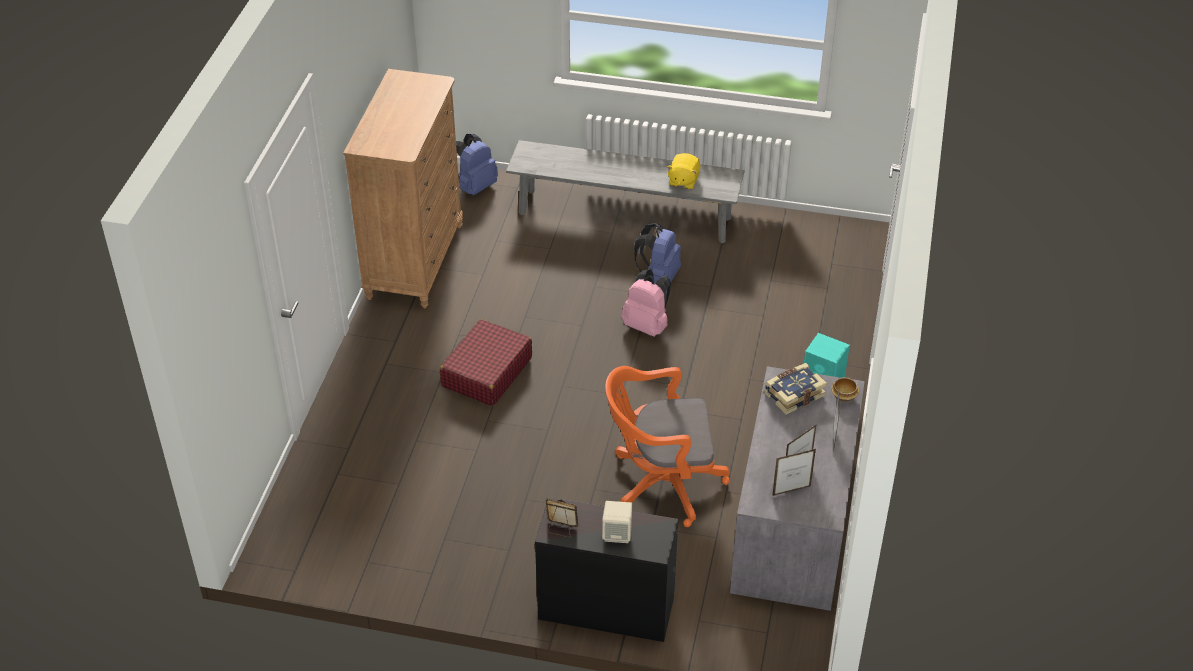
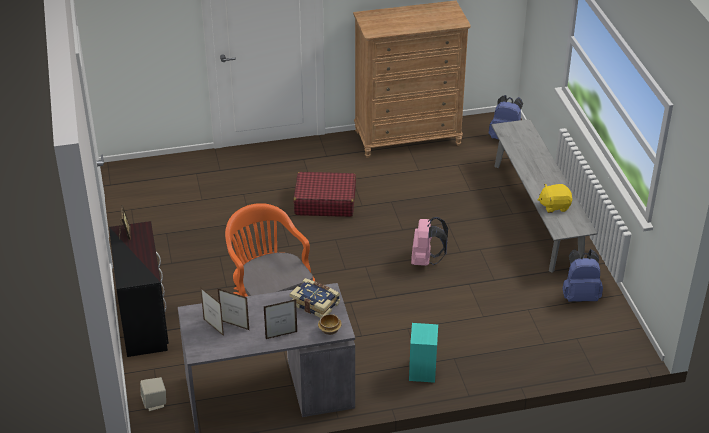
camera: 65 degrees right, 5 degrees down
beige speaker [602,501,632,543] -> beige speaker moved to [140,377,166,411]
blue backpack [634,223,681,284] -> blue backpack moved to [562,249,603,302]

